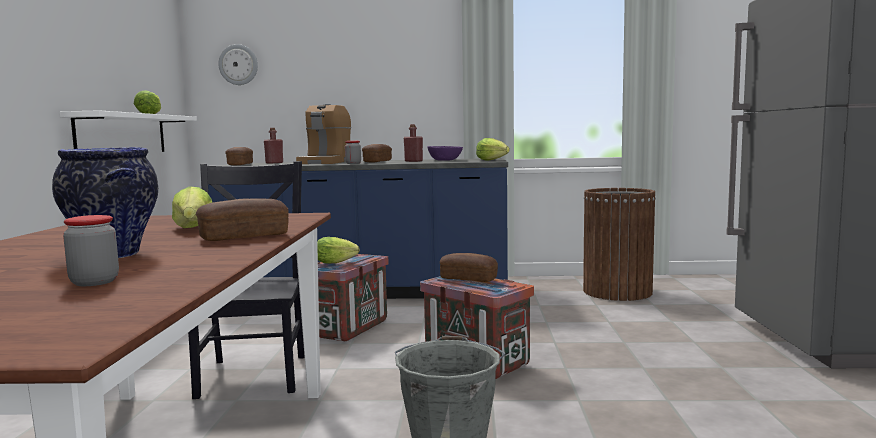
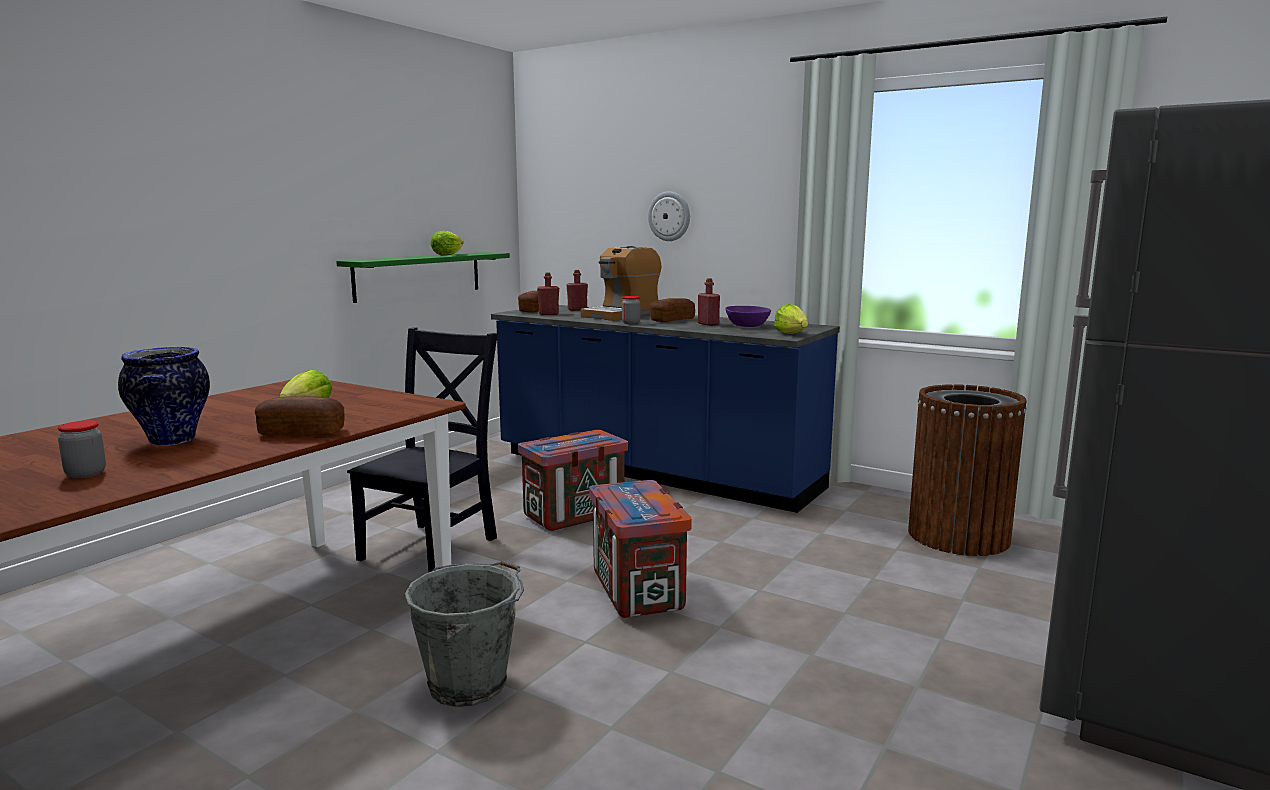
camera: 30 degrees right, 5 degrees up
white shelf [60,110,197,152] -> green shelf [336,252,510,303]
wall clock [219,44,258,85] -> wall clock moved to [648,191,690,241]
lettuce [317,237,360,263] -> none
bread [440,253,498,282] -> none
none -> red bottle [537,272,559,315]

